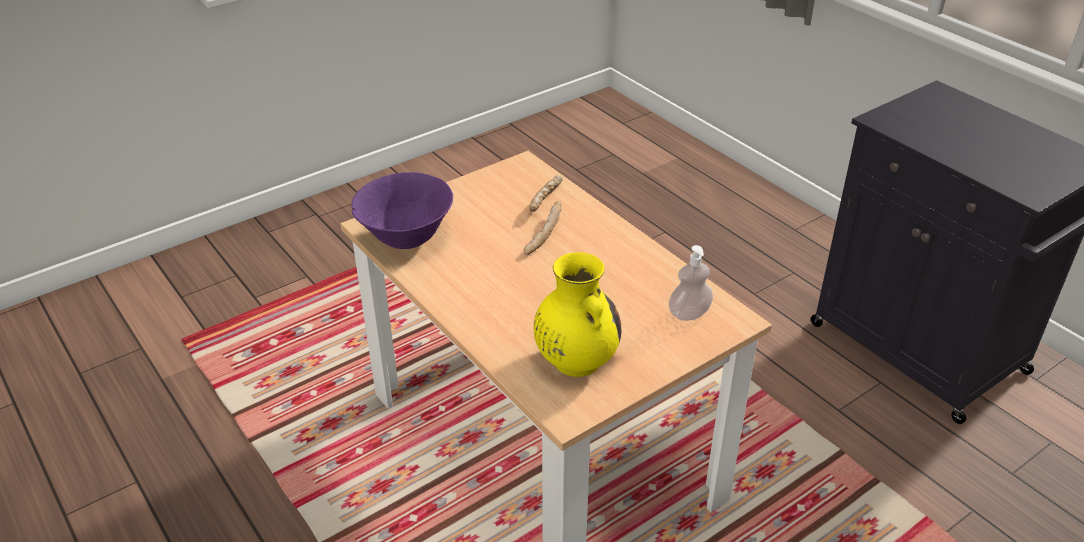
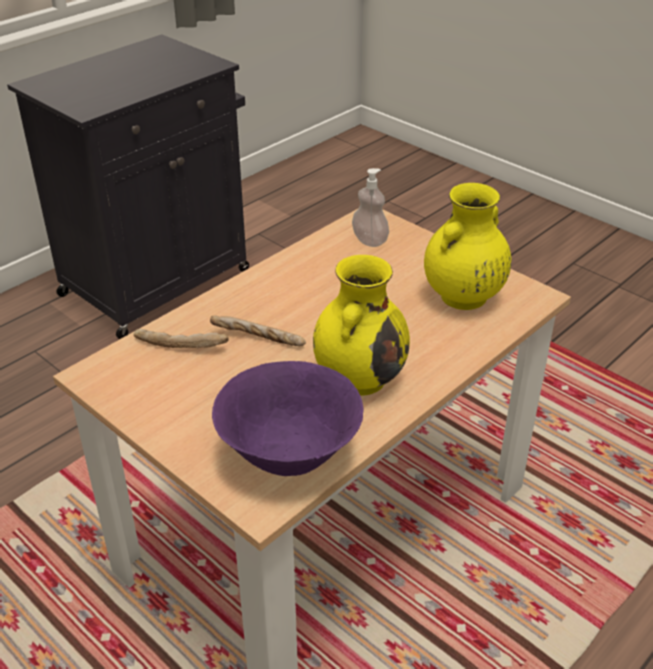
camera: 100 degrees left, 0 degrees up
none -> yellow vase [313,255,410,396]

